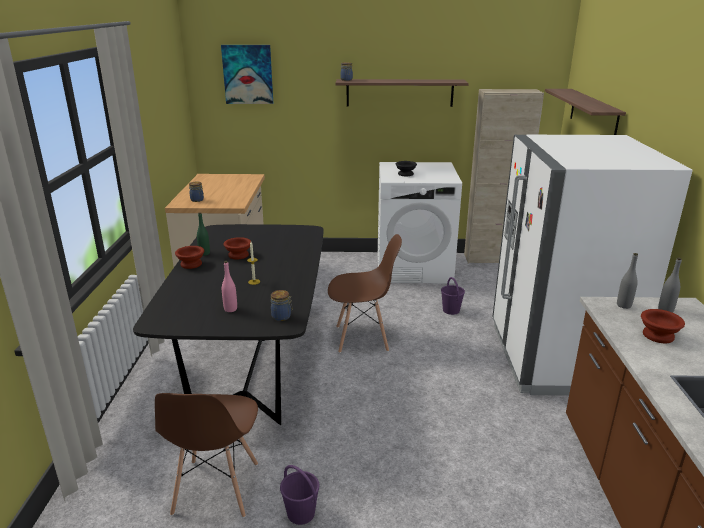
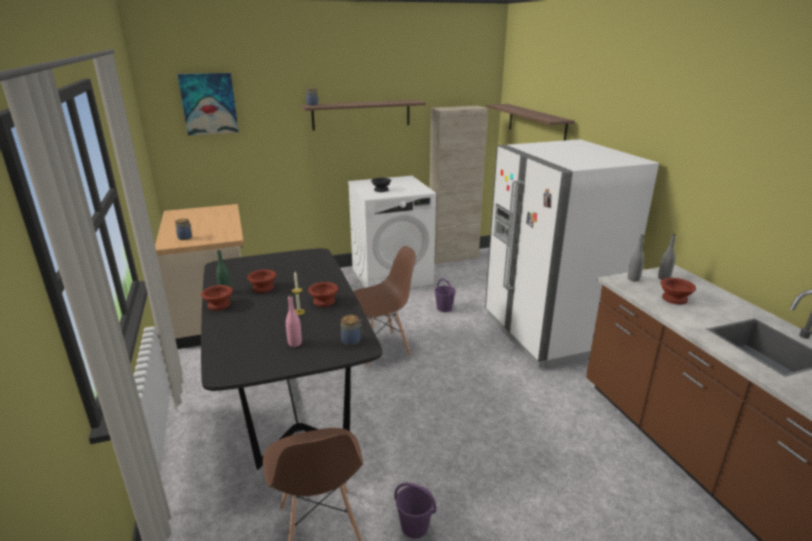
camera: 20 degrees left, 0 degrees up
none -> brown bowl [308,282,338,307]

